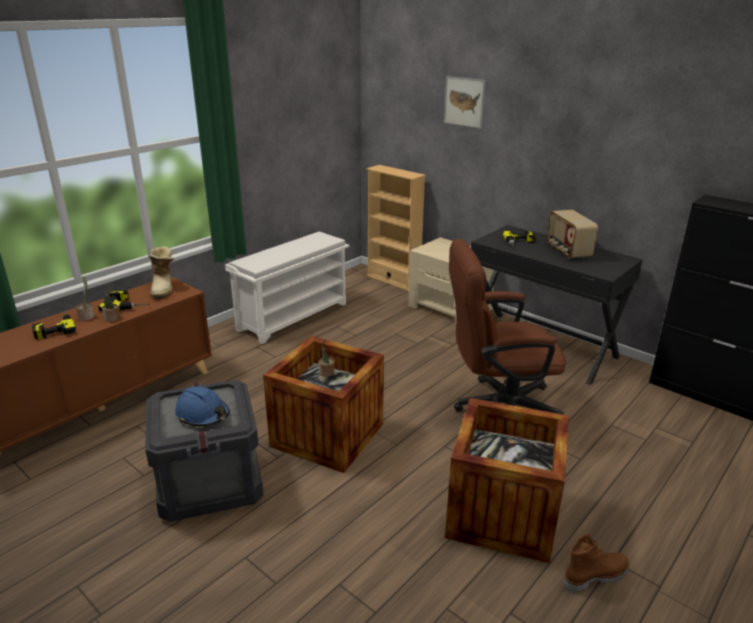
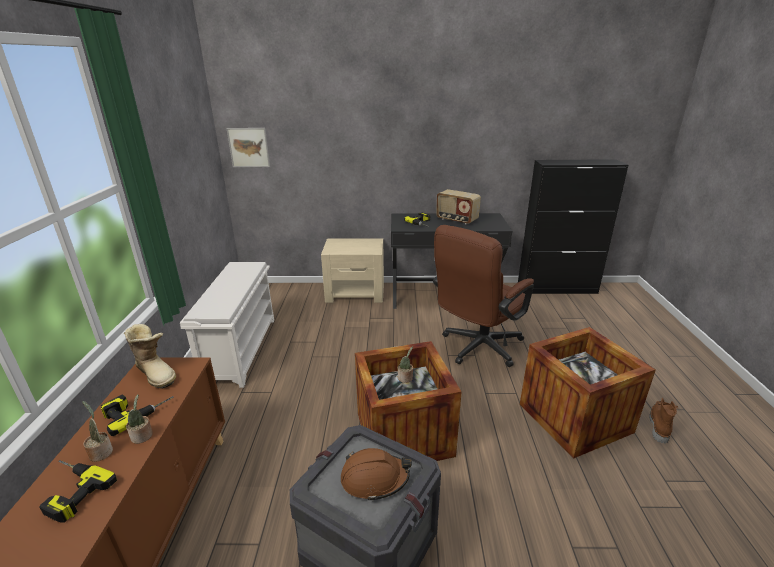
camera: 40 degrees left, 0 degrees up
blue hard hat [175,386,230,427] -> brown hard hat [341,448,412,502]
beige bookcase [366,165,426,291] -> none
picture [444,76,486,129] -> picture moved to [226,128,270,167]

